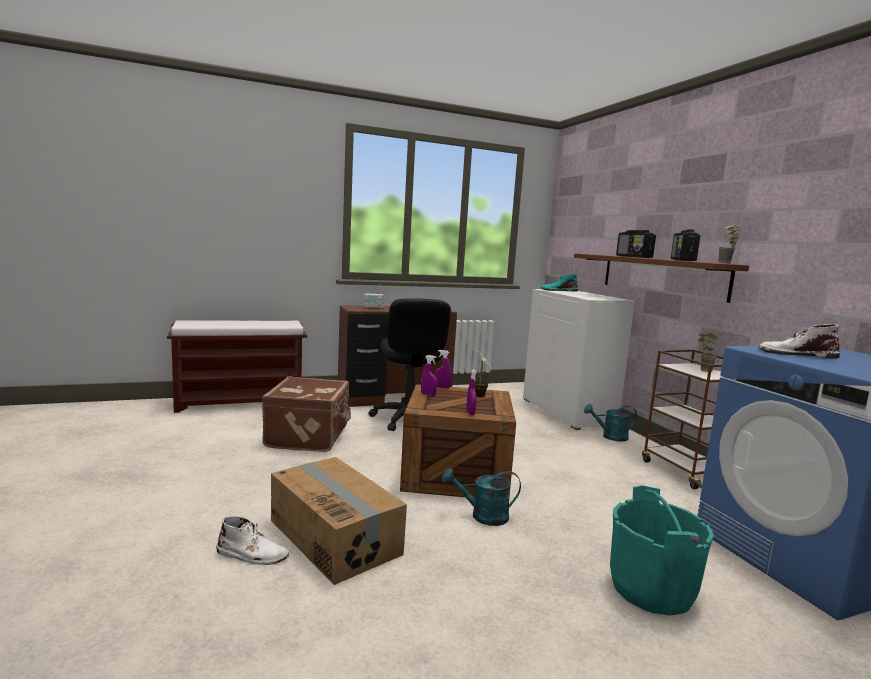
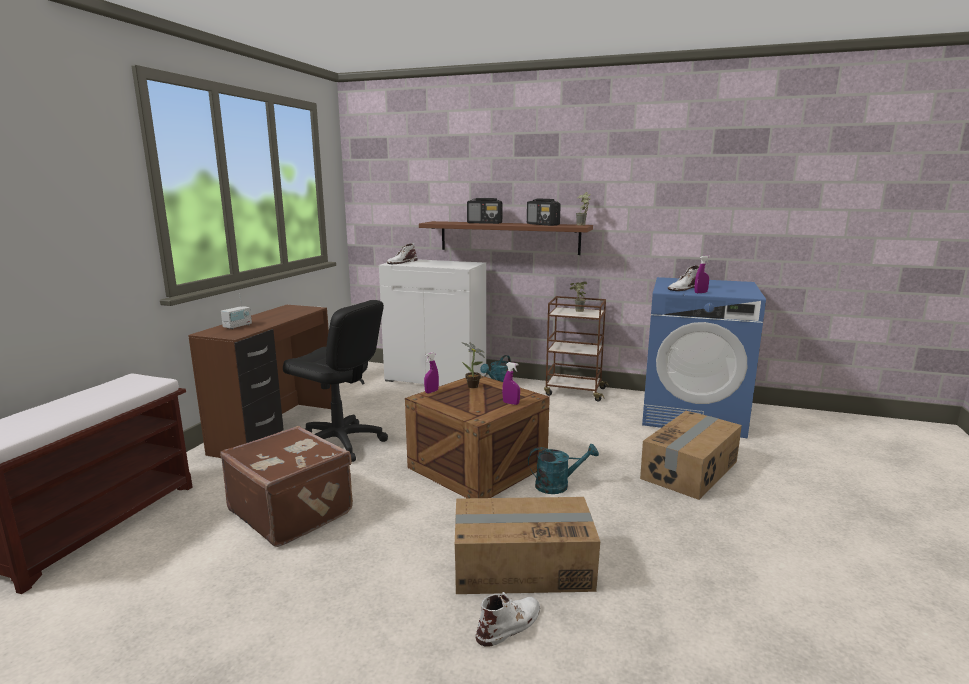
camera: 50 degrees left, 5 degrees up
purple spray bottle [421,355,437,396] -> purple spray bottle moved to [694,255,710,293]
turquoise watering can [442,468,521,526] -> turquoise watering can turned 135 degrees counterclockwise [528,444,599,494]
turquoise boot [541,274,578,292] -> white boot [386,243,417,264]
turquoise bucket [610,485,714,616] -> cardboard box [640,411,742,500]

